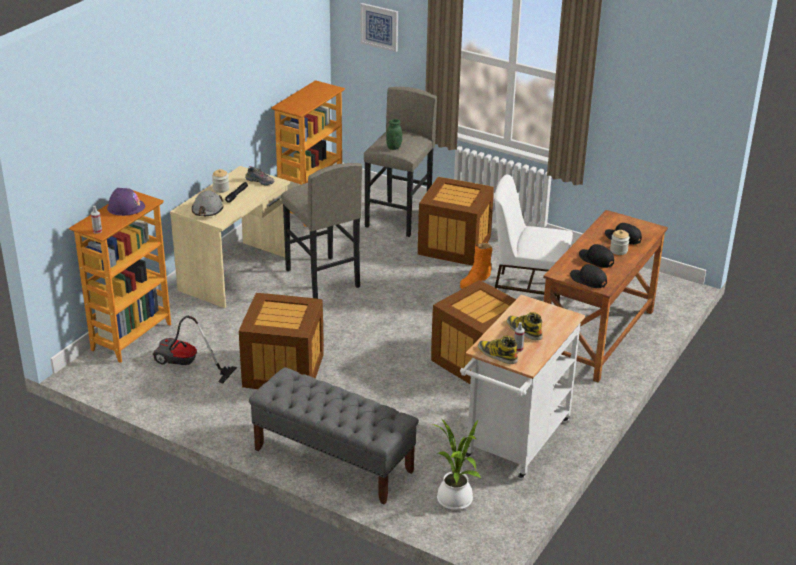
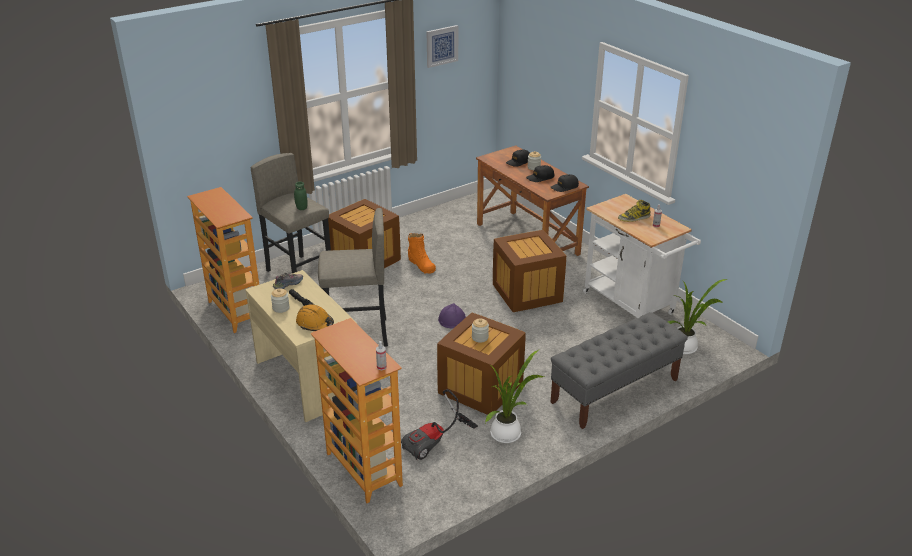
camera: 65 degrees left, 0 degrees up
purple hard hat [107,188,145,216] -> purple hard hat moved to [438,303,466,328]
grey hard hat [192,190,223,216] -> orange hard hat [296,304,334,331]
picture [361,3,398,52] -> picture moved to [427,25,458,68]
boot [478,336,518,364] -> none
white chair [495,174,573,302] -> none
none -> jar [472,318,489,343]
none -> potted plant [485,349,544,443]

